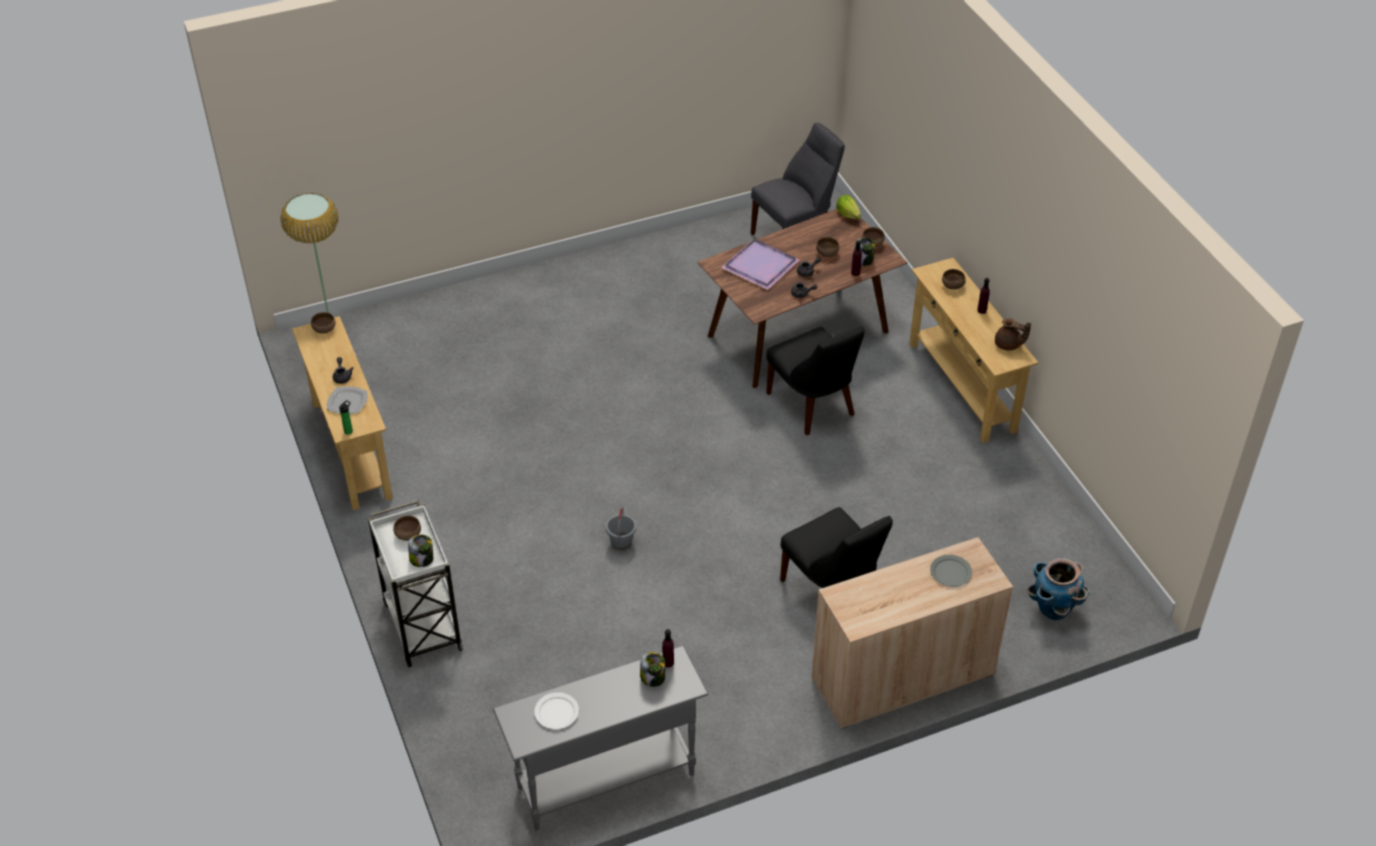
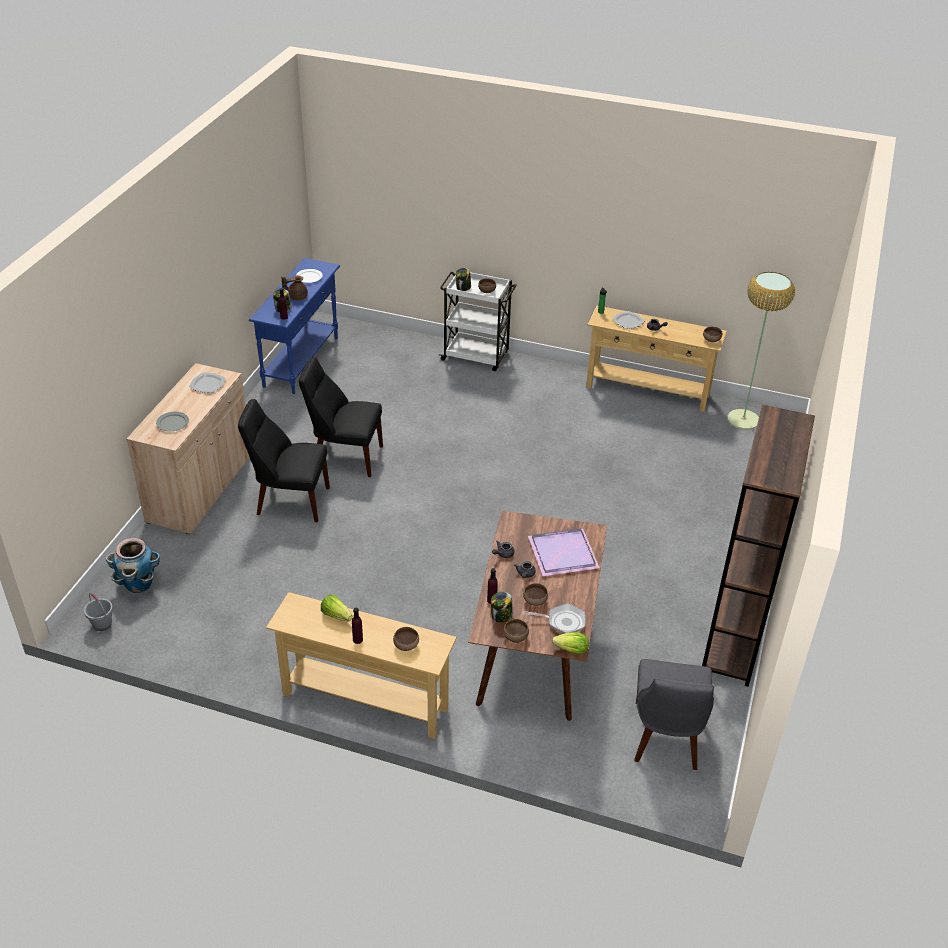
camera: 130 degrees right, 5 degrees down
grey console table [493,645,709,831] -> blue console table [249,258,340,394]
grey bucket [606,507,636,550] -> grey bucket moved to [84,593,113,631]
black chair [766,326,864,436] -> black chair moved to [299,357,383,477]
brown teapot [995,318,1031,351] -> brown teapot moved to [282,275,308,300]
none -> plate [189,372,226,393]
none -> lettuce [321,595,353,622]
none -> frying pan [522,603,586,634]
none -> brown bookcase [702,405,815,687]

